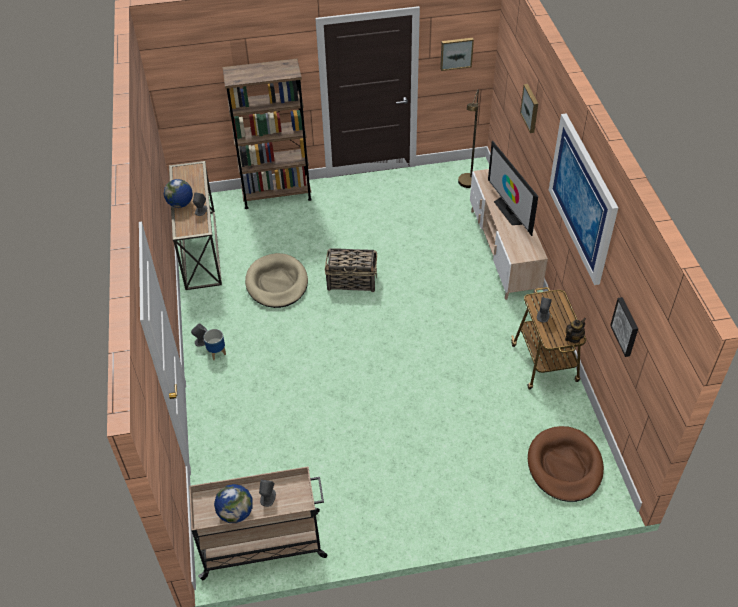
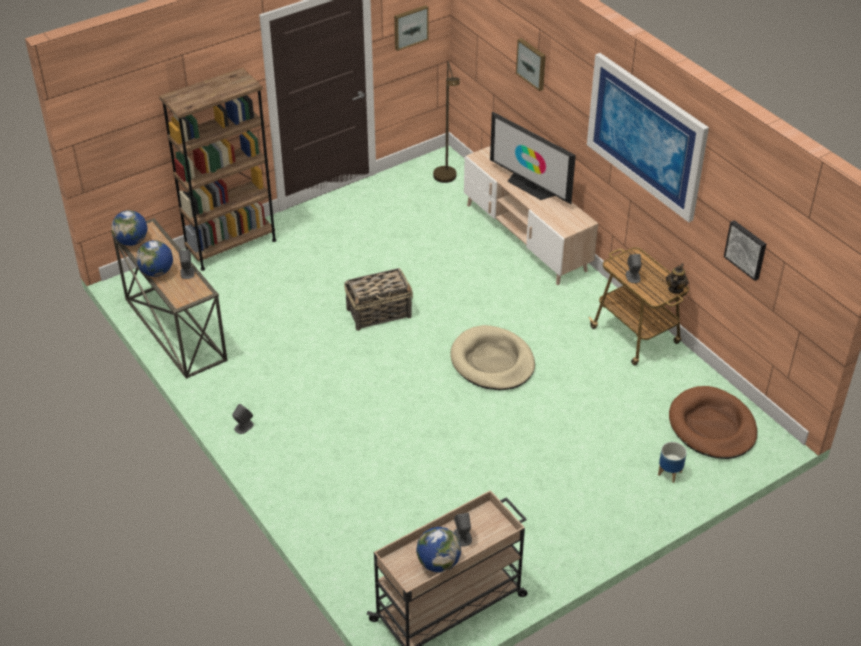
camera: 25 degrees left, 5 degrees down
planter [204,329,226,360] -> planter moved to [658,442,687,483]
beige dog bed [245,253,308,308] -> beige dog bed moved to [450,325,535,390]
none -> globe [111,210,148,246]

